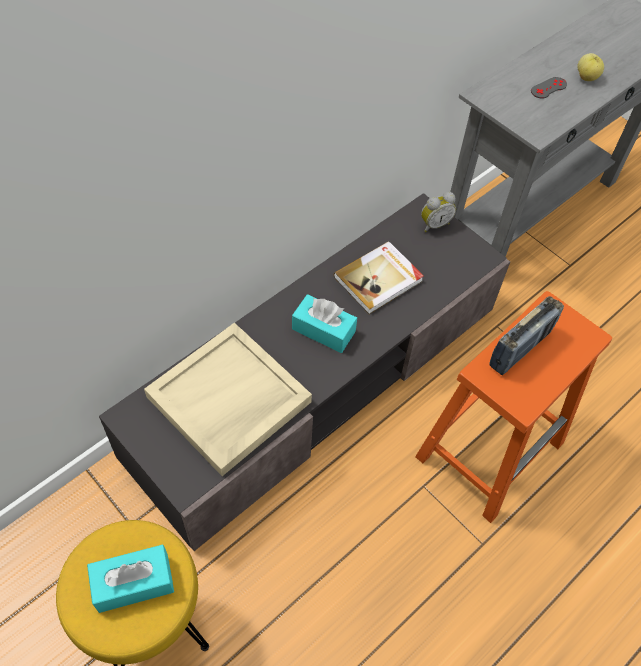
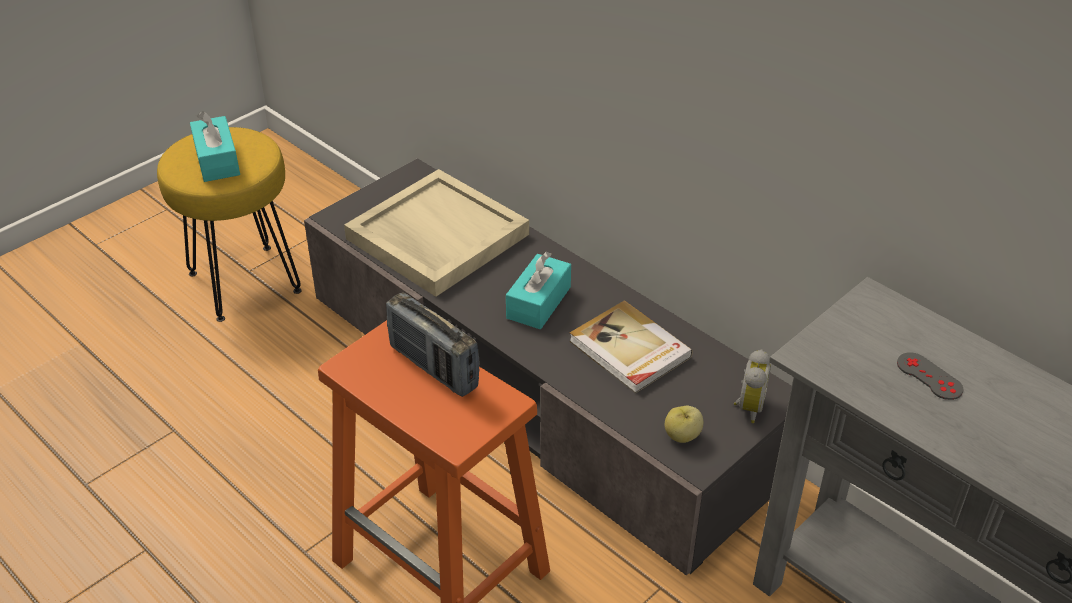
camera: 90 degrees right, 15 degrees down
alarm clock [421,192,456,232] -> alarm clock turned 135 degrees counterclockwise [734,349,771,423]
apple [577,53,604,81] -> apple moved to [665,406,703,443]

